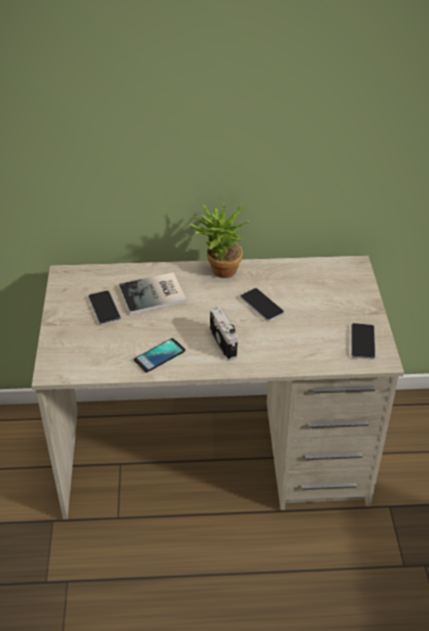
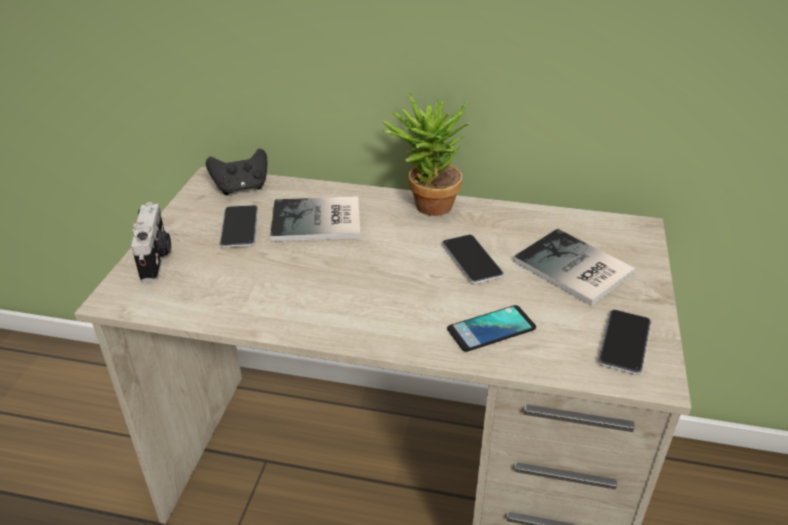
camera: 15 degrees right, 5 degrees down
phone [134,338,185,372] -> phone moved to [447,305,536,352]
camera [210,306,238,360] -> camera moved to [131,202,171,283]
none -> black game controller [206,149,267,195]
none -> book [513,229,635,306]

